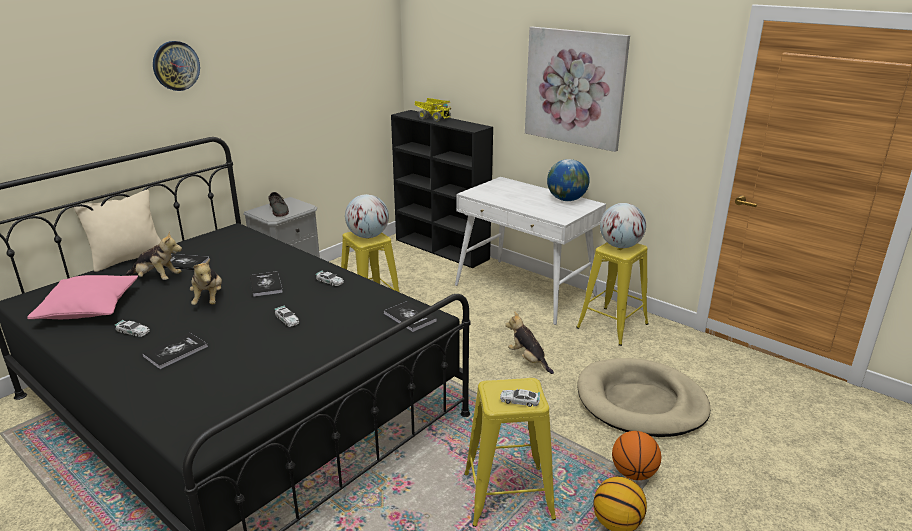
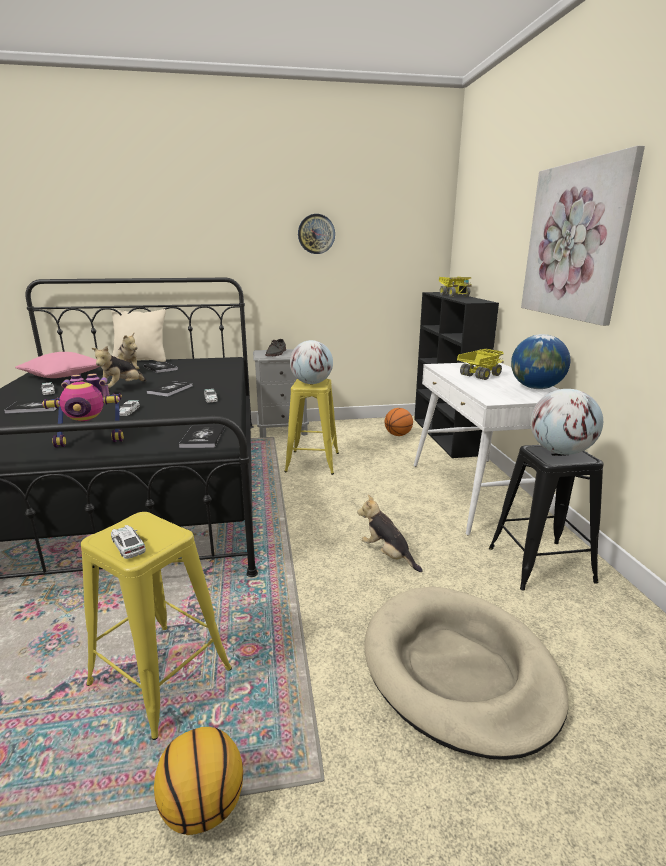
camera: 40 degrees right, 5 degrees down
wall clock [153,41,200,91] -> wall clock moved to [298,214,335,254]
plush toy [505,311,554,374] -> plush toy turned 45 degrees counterclockwise [357,495,423,572]
yellow stool [576,242,648,346] -> black stool [489,445,603,591]
basketball [612,431,661,480] -> basketball moved to [385,408,413,436]
none -> toy robot [42,374,124,448]
none -> toy truck [457,349,504,380]

